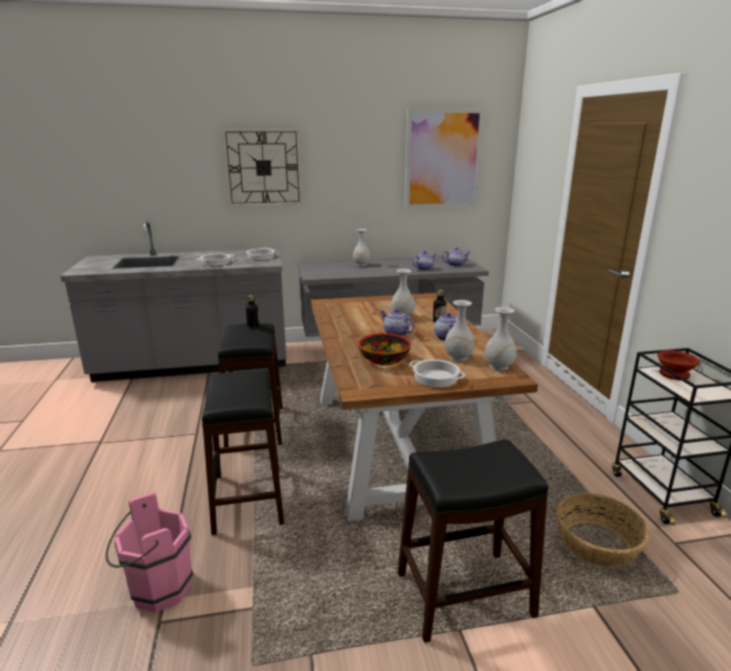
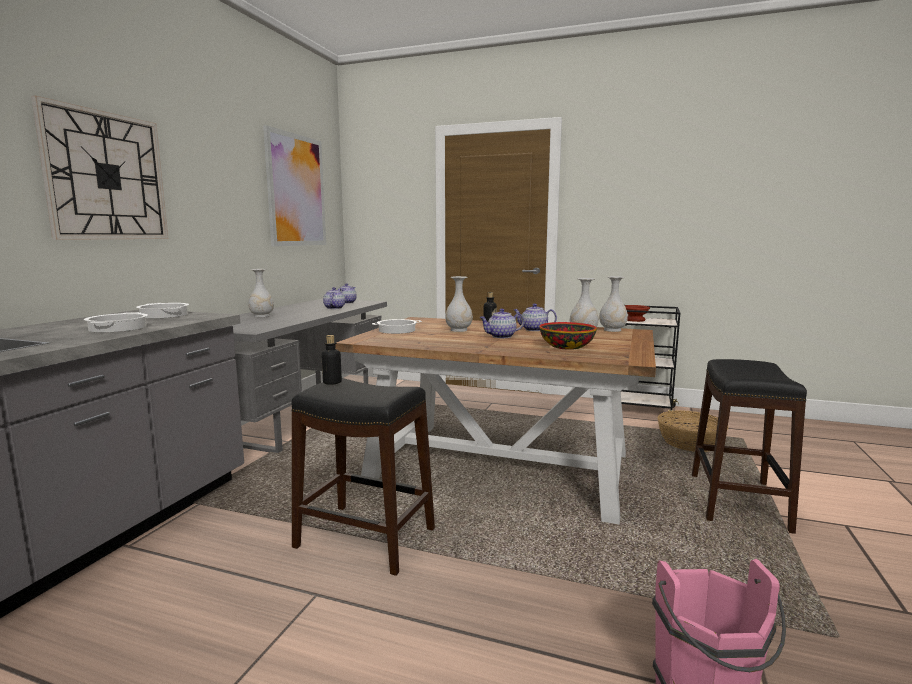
camera: 60 degrees left, 10 degrees down
black stool [202,370,284,535] -> none
cooking pot [409,359,466,387] -> cooking pot moved to [372,319,422,334]

